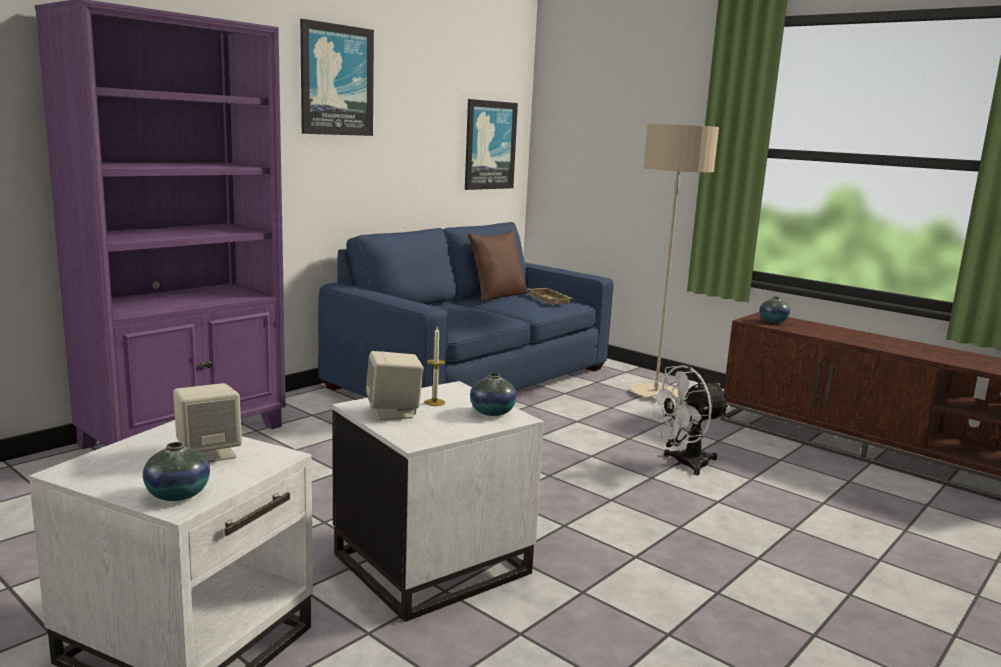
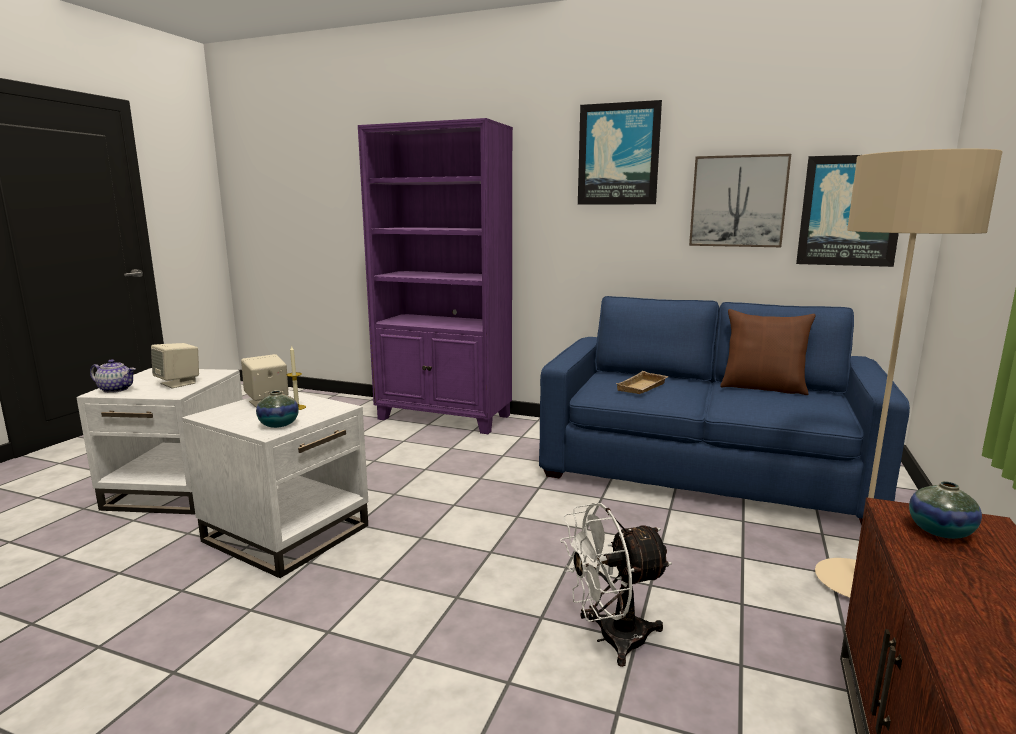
camera: 70 degrees right, 0 degrees up
vase [143,442,210,501] -> teapot [90,359,136,393]
beige tray [528,288,574,305] -> beige tray moved to [616,371,669,394]
white fan [648,365,729,475] -> white fan turned 60 degrees counterclockwise [560,503,672,667]
none -> picture [689,154,791,247]

